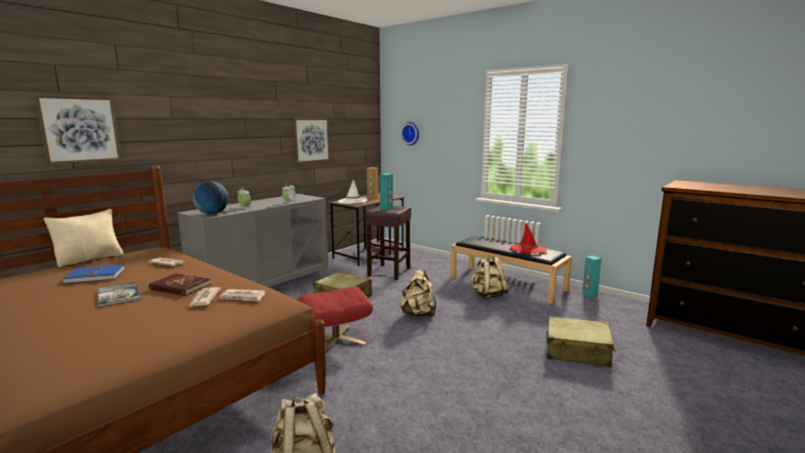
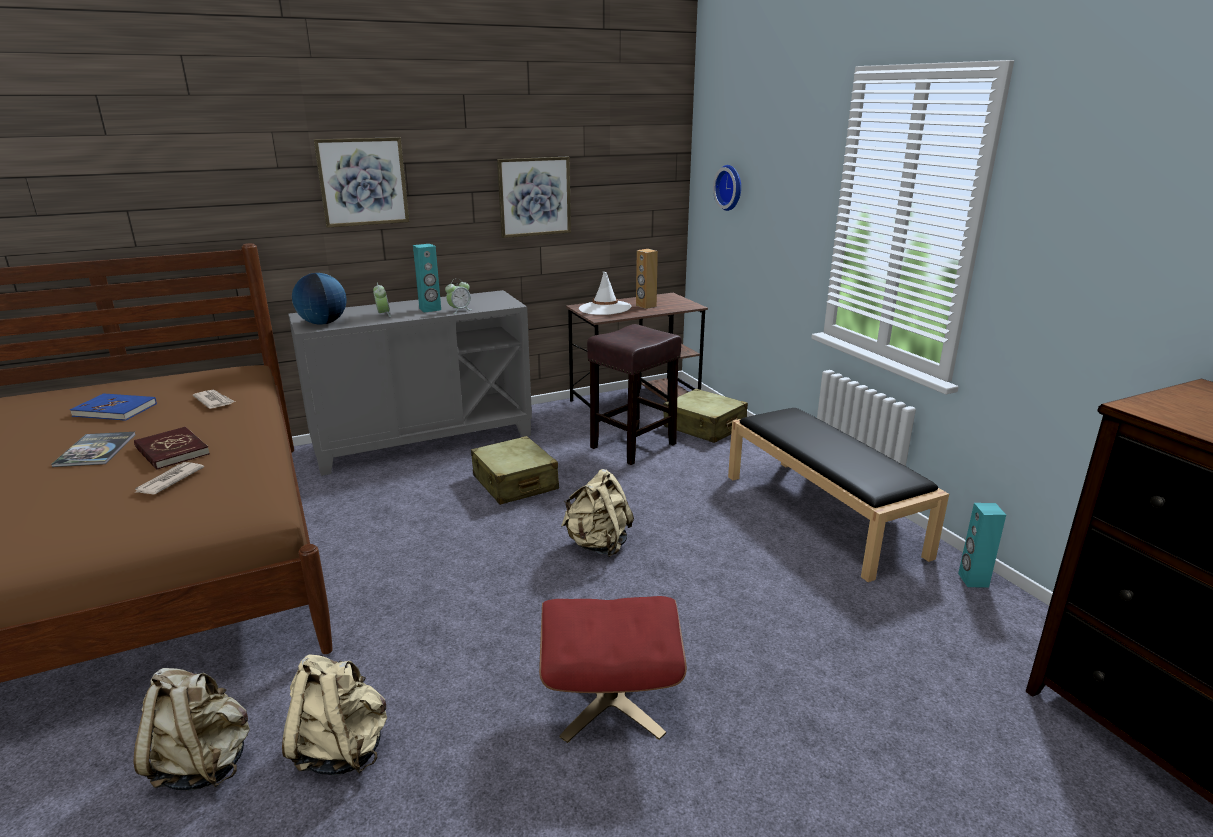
camera: 25 degrees right, 10 degrees up
picture [34,95,121,164] -> picture moved to [313,137,409,228]
beige pillow [44,209,124,267] -> none
newspaper [220,289,265,301] -> none
red ottoman [297,286,373,352] -> red ottoman moved to [539,596,687,743]
turquoise speaker [380,173,393,210] -> turquoise speaker moved to [413,244,441,313]
beige backpack [471,256,508,299] -> beige backpack moved to [282,654,387,775]
red hat [510,222,547,254] -> none
beige suitcase [546,316,616,367] -> beige suitcase moved to [663,389,748,443]

